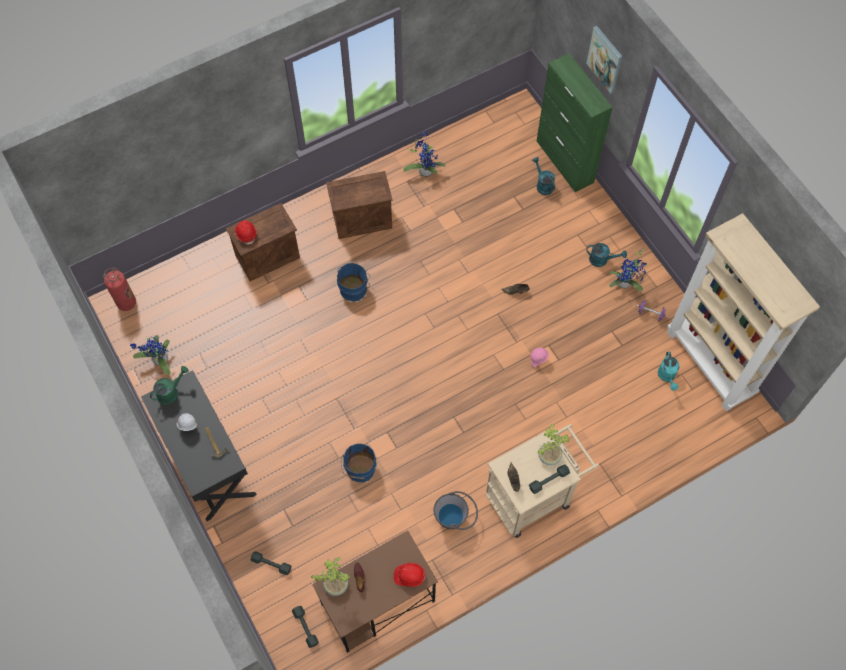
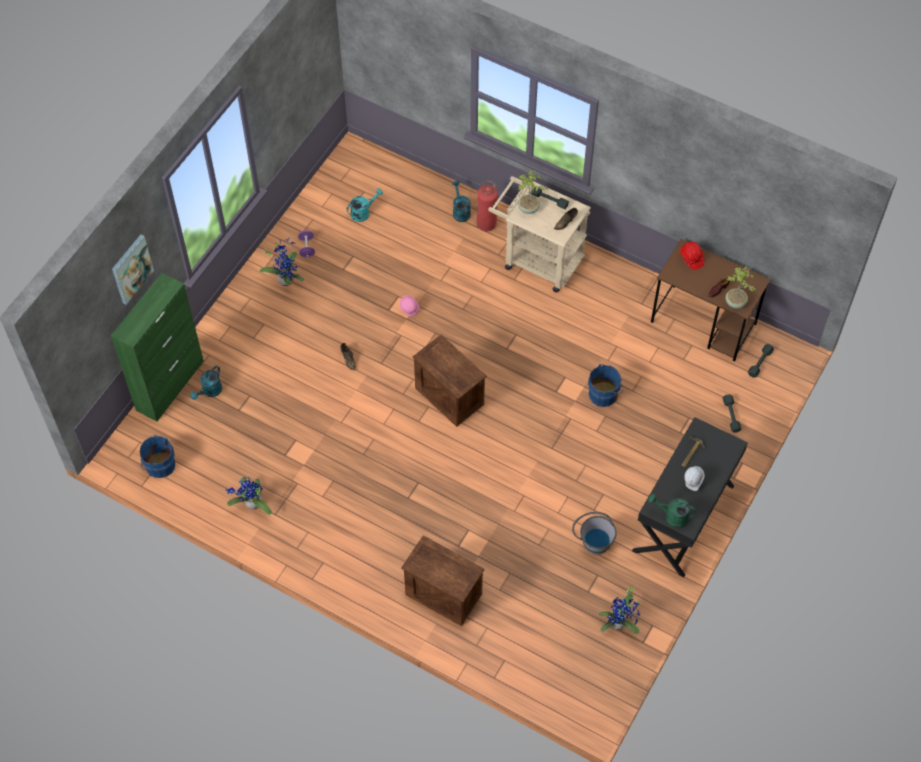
camera: 120 degrees left, 5 degrees down
fire extinguisher [103,268,136,311] -> fire extinguisher moved to [477,181,498,231]
red hard hat [235,220,257,244] -> none
crate [326,171,393,239] -> crate moved to [413,335,487,427]
blue bucket [337,263,370,301] -> blue bucket moved to [140,434,175,478]
grey bucket [433,491,478,530] -> grey bucket moved to [572,512,617,555]
turquoise watering can [586,243,627,267] -> turquoise watering can moved to [452,181,471,222]
beige bookcase [667,213,820,411] -> none

